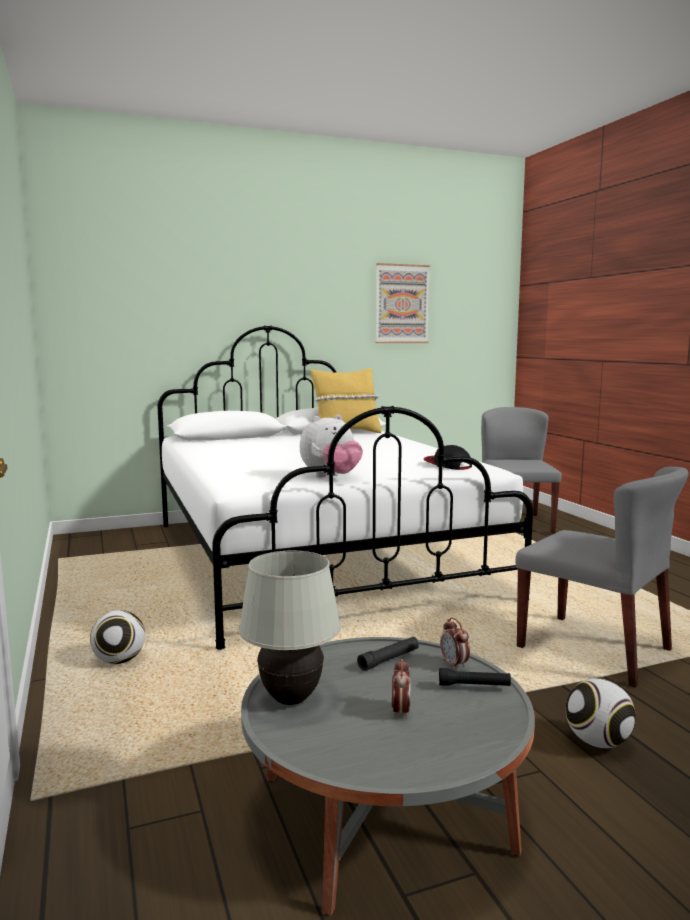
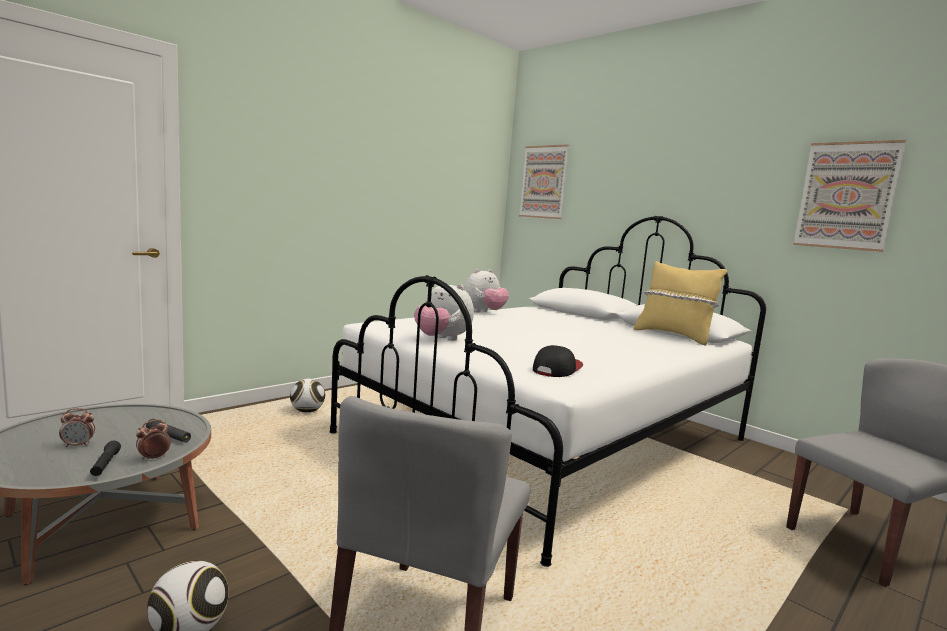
camera: 65 degrees right, 0 degrees up
white table lamp [238,550,341,705] -> none
none -> plush toy [464,269,509,312]
none -> picture [519,144,569,219]

